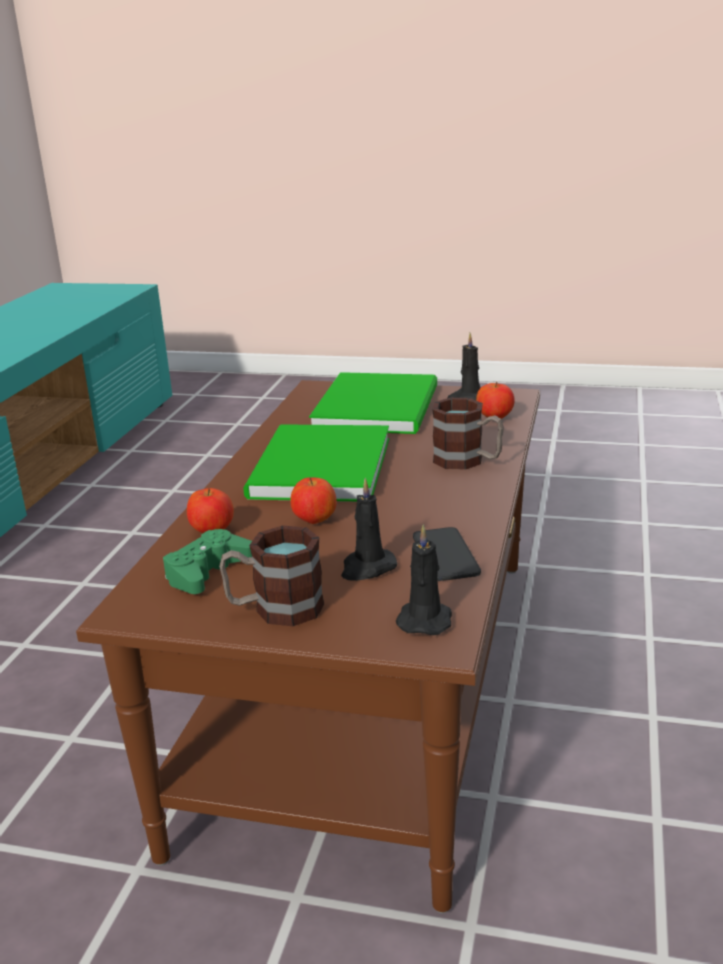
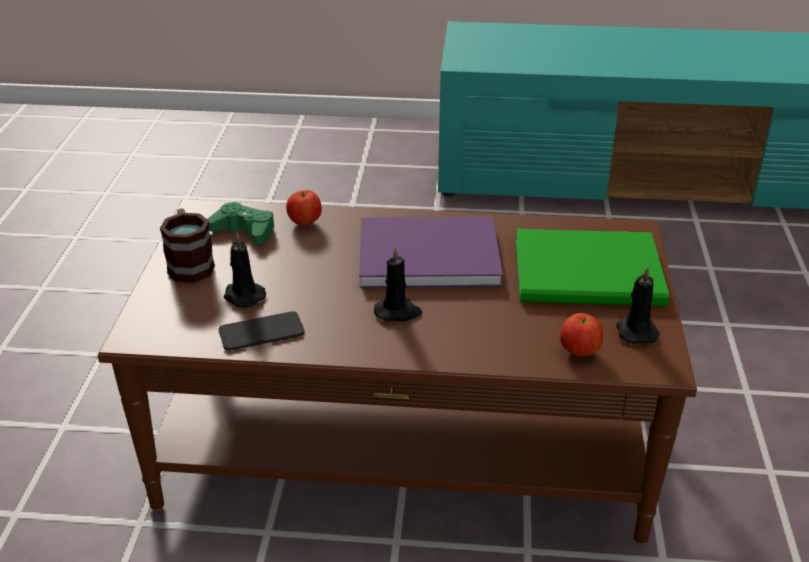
camera: 80 degrees right, 10 degrees up
green book [243,424,389,502] -> purple book [359,217,503,288]
apple [291,477,337,524] -> none
black candle [396,524,452,635] -> black candle moved to [374,247,422,322]
mug [432,398,504,470] -> none

